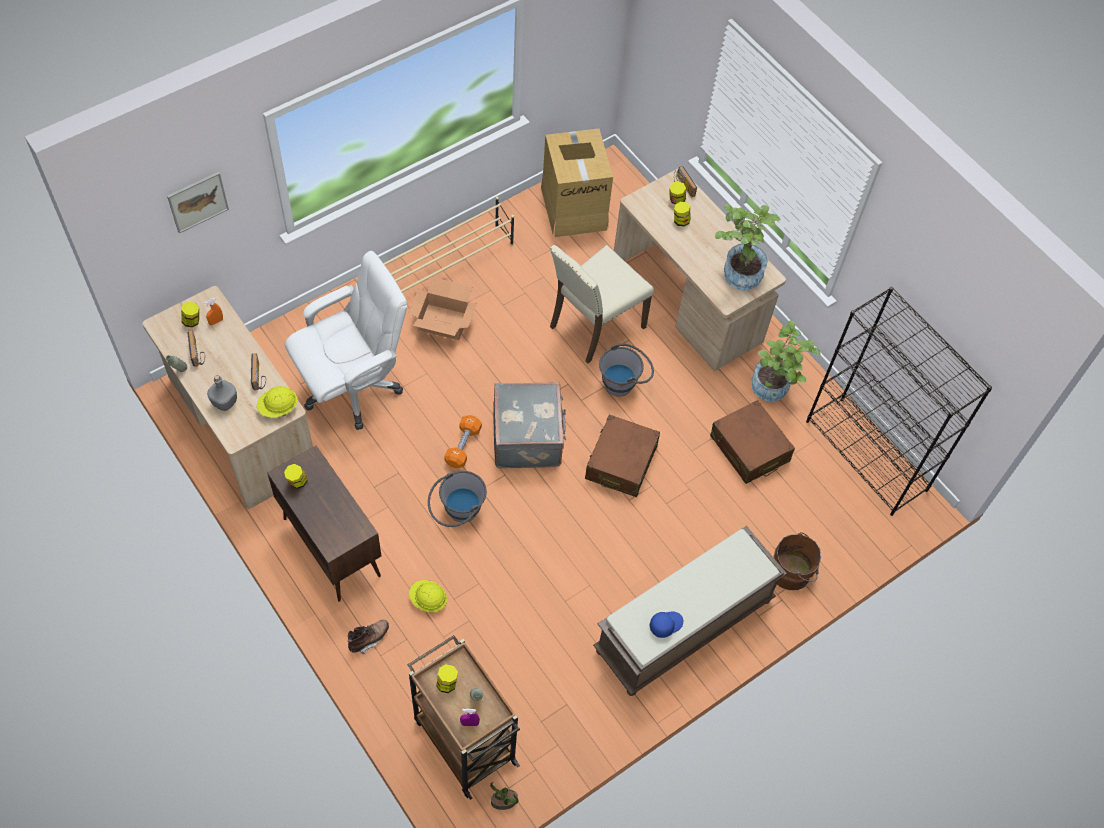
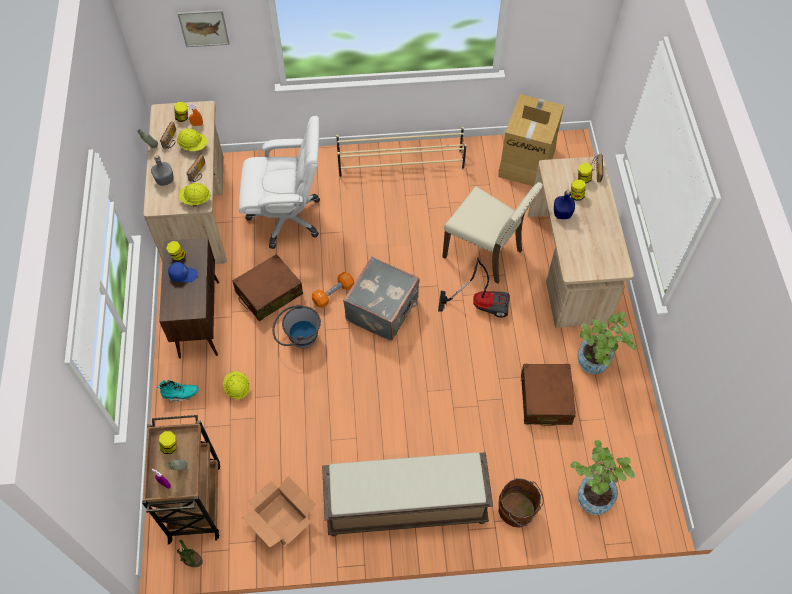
camera: 35 degrees right, 0 degrees up
brown boot [347,620,389,655] -> turquoise boot [158,380,199,403]
cardboard box [409,277,477,340] -> cardboard box moved to [242,476,316,547]
beige chair [550,245,654,363] -> beige chair turned 135 degrees counterclockwise [442,182,543,284]
brown suitcase [585,415,660,497] -> brown suitcase moved to [232,254,303,321]
grey bucket [599,344,654,397] -> vacuum cleaner [438,258,510,318]
blue cap [650,611,683,638] -> blue cap moved to [168,262,198,283]
potted plant [715,204,781,291] -> potted plant moved to [570,440,635,515]
black bookcase [806,287,992,516] -> none
none -> yellow hard hat [177,129,207,151]
none -> blue bottle [554,190,575,219]

